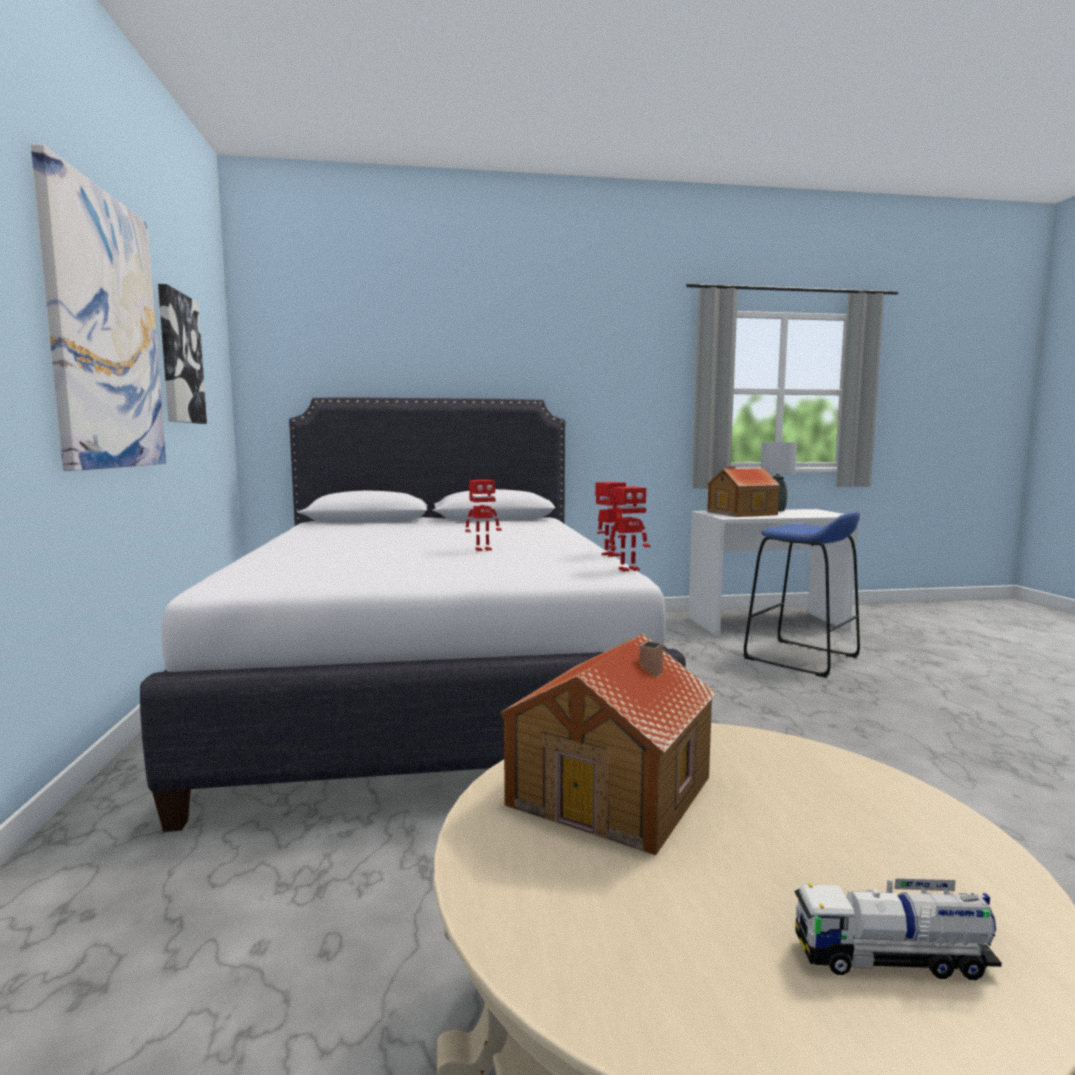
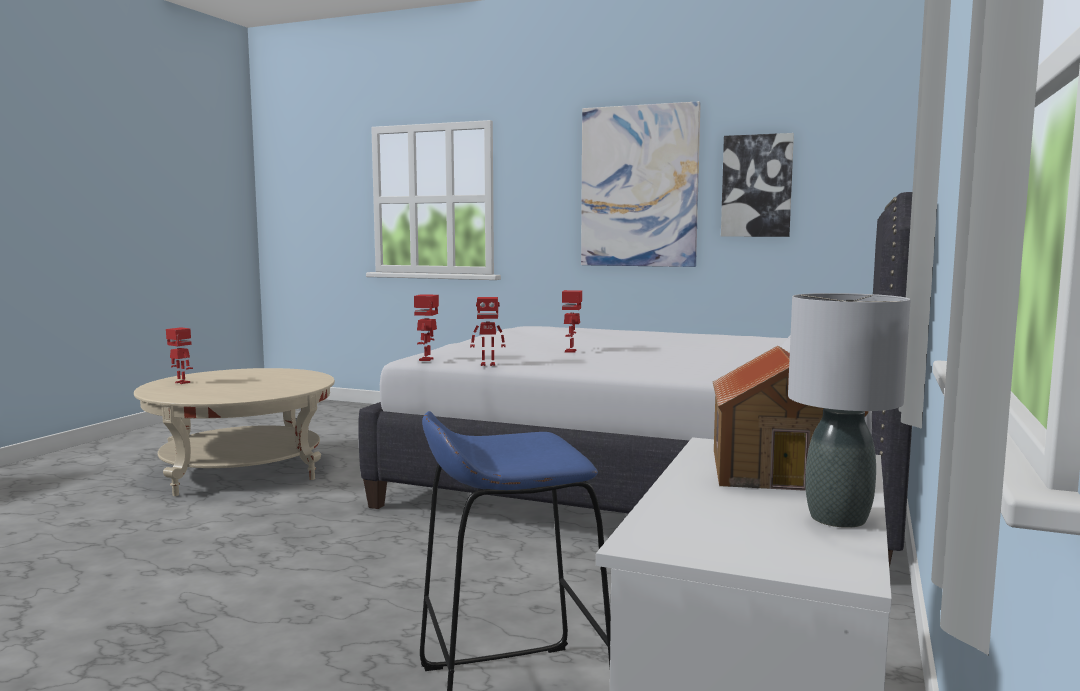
camera: 120 degrees right, 0 degrees up
toy house [500,634,717,855] -> none
toy truck [794,879,1002,980] -> toy robot [166,327,193,384]

